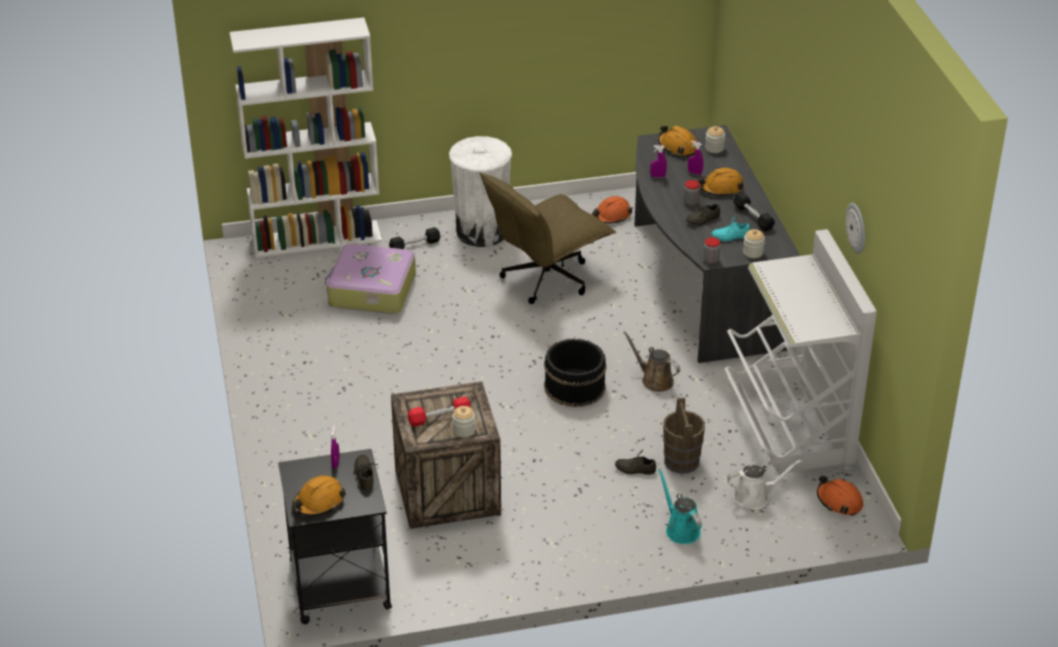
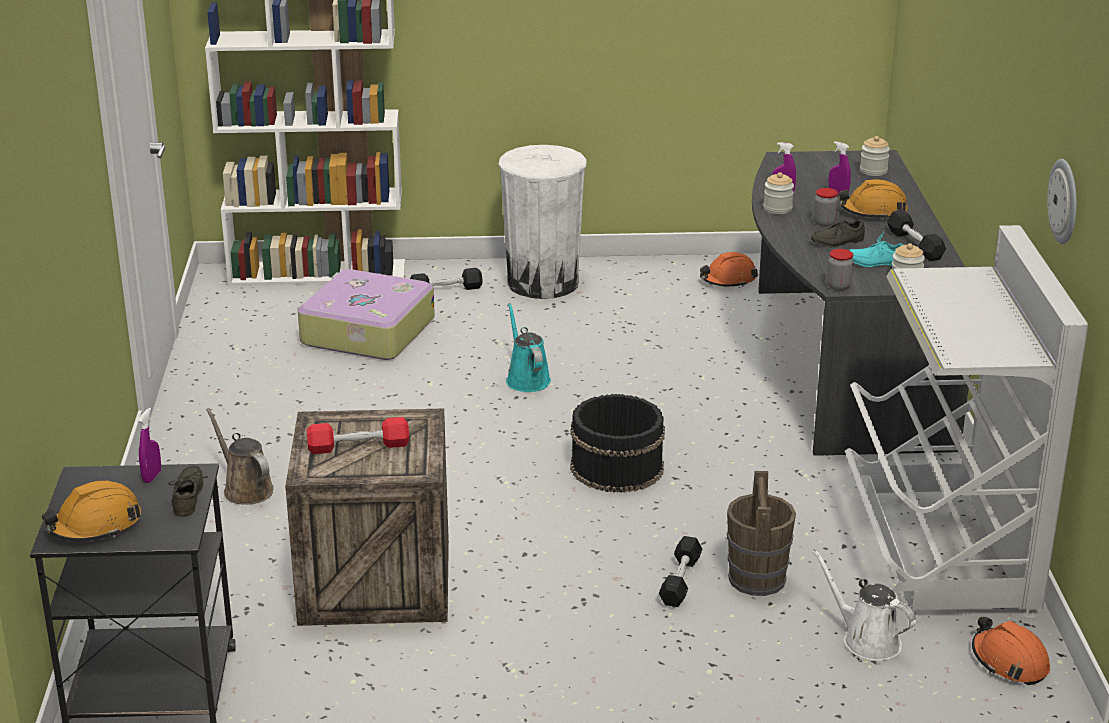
camera: 10 degrees right, 10 degrees down
jar [452,406,475,438] -> jar moved to [763,172,794,214]
beige office chair [480,173,616,304] -> none
grey shoe [615,450,656,475] -> black dumbbell [659,536,702,607]
brown watering can [623,331,680,392] -> brown watering can moved to [206,408,274,505]
orange hard hat [658,126,697,157] -> none
turquoise watering can [658,469,702,544] -> turquoise watering can moved to [506,303,551,392]
white watering can [727,459,802,509] -> white watering can turned 135 degrees counterclockwise [812,549,916,661]

